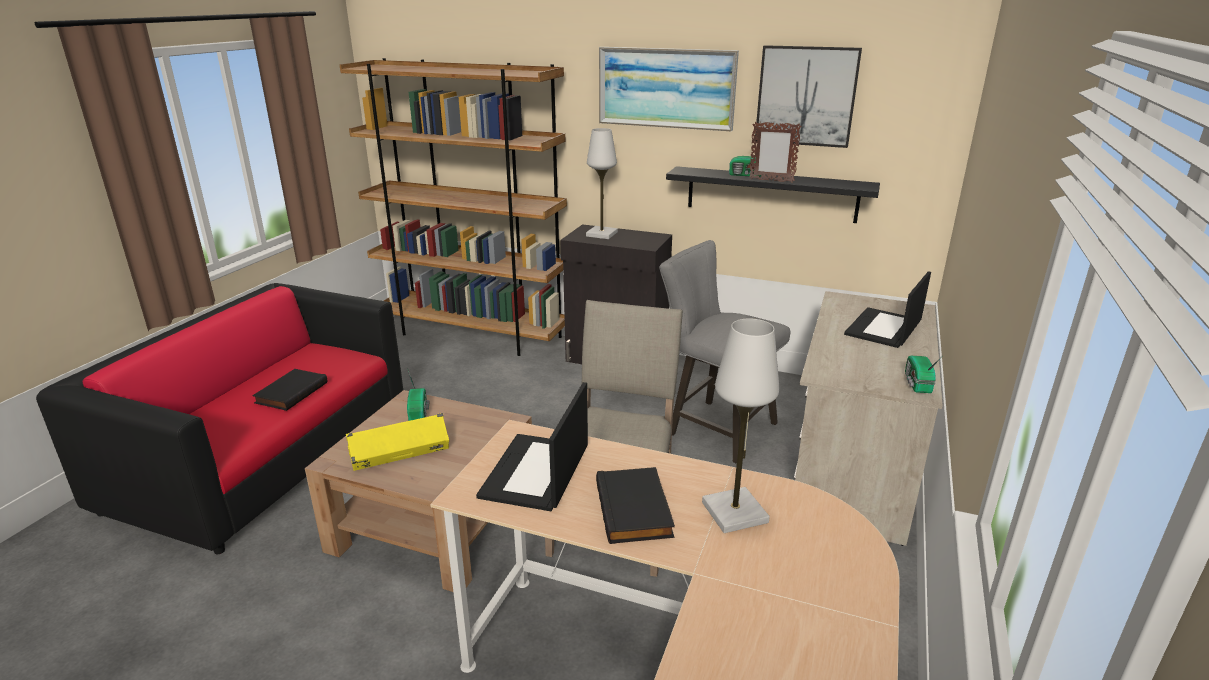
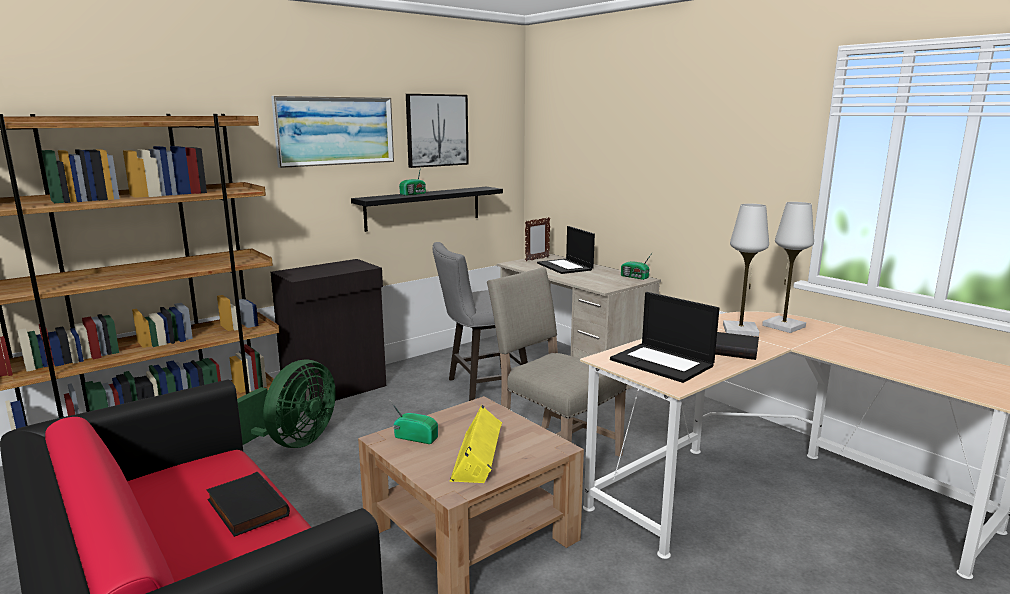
camera: 60 degrees left, 10 degrees down
white table lamp [586,128,618,239] -> white table lamp moved to [762,202,814,333]
picture frame [749,121,801,183] -> picture frame moved to [525,217,550,261]
none -> green fan [237,360,336,448]

